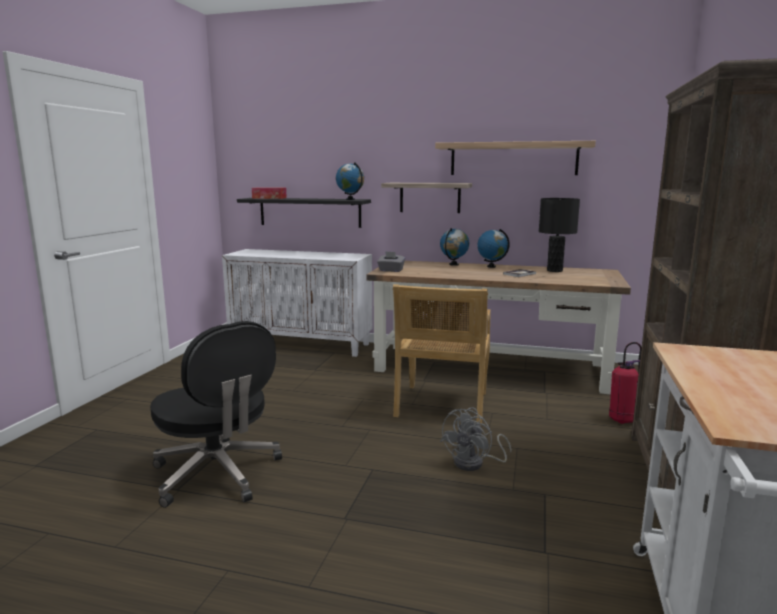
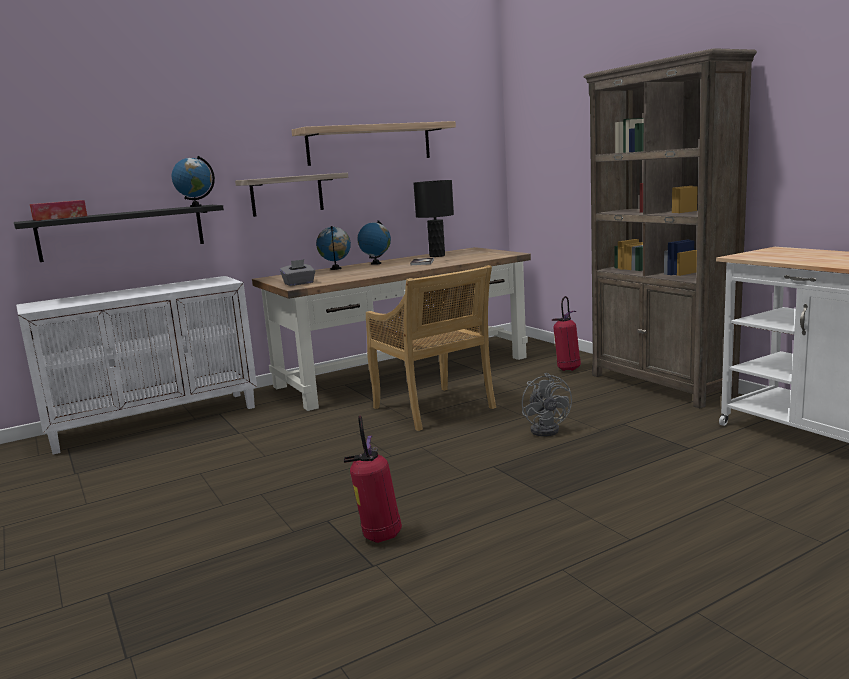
camera: 45 degrees left, 0 degrees up
black office chair [150,321,282,508] -> fire extinguisher [344,415,402,543]

